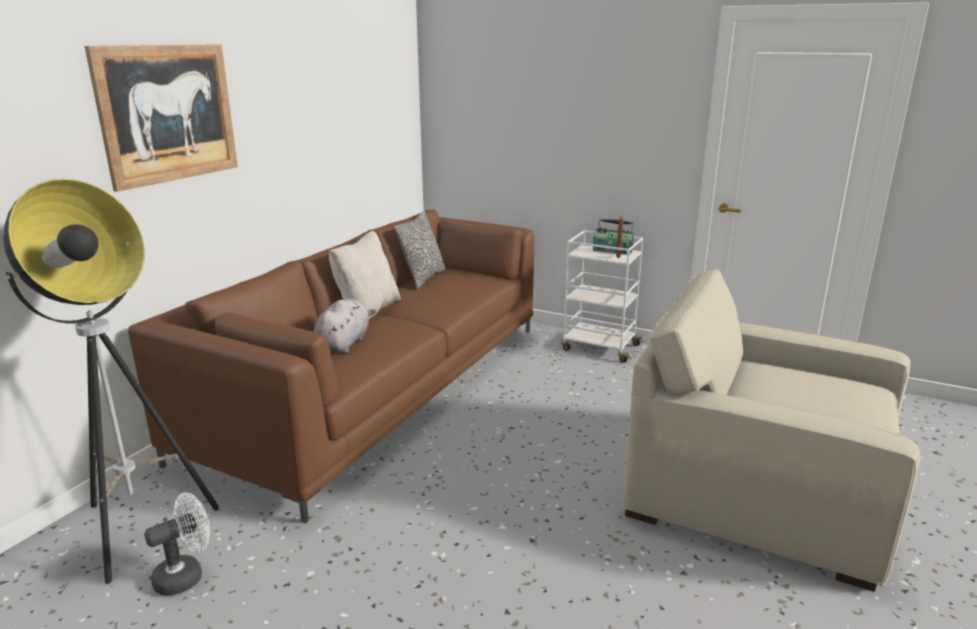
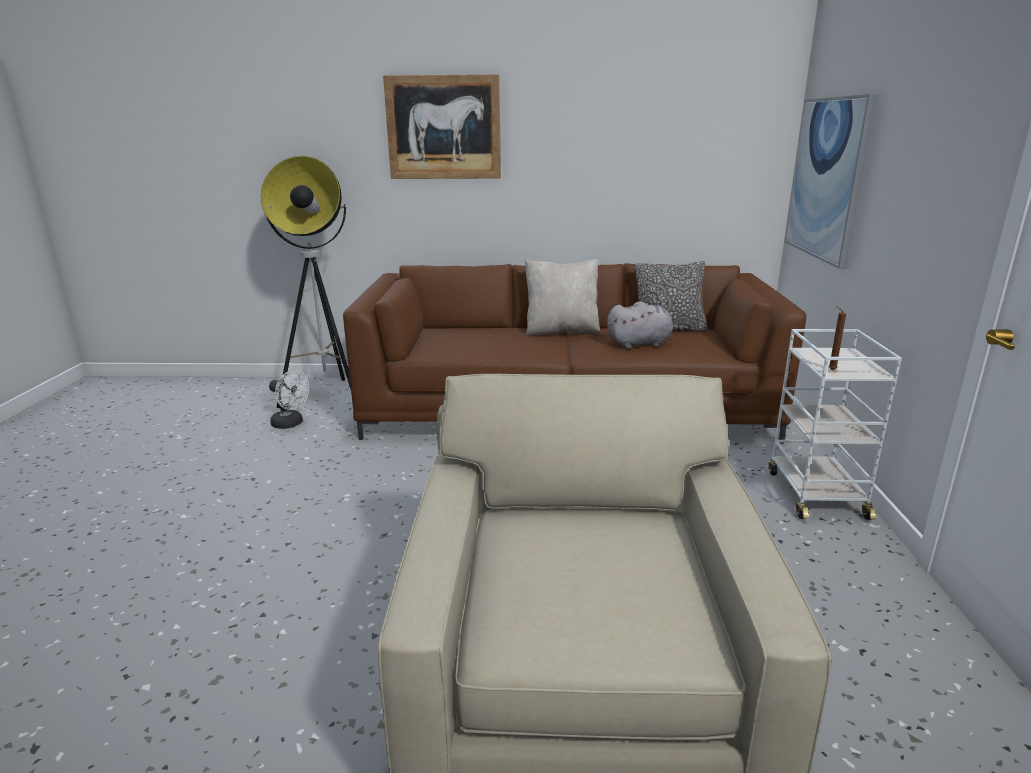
camera: 65 degrees right, 0 degrees up
grey plush toy [314,298,376,353] -> grey plush toy moved to [607,301,688,349]
radio [593,219,634,255] -> none
none -> picture [785,94,877,269]

